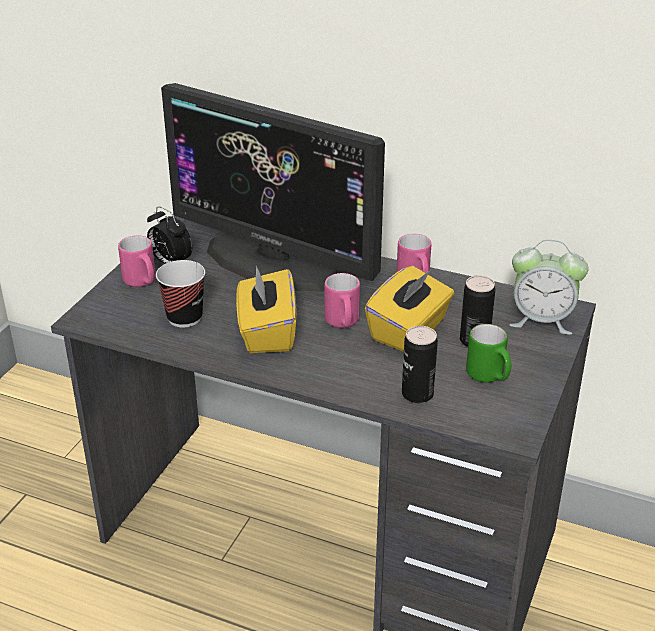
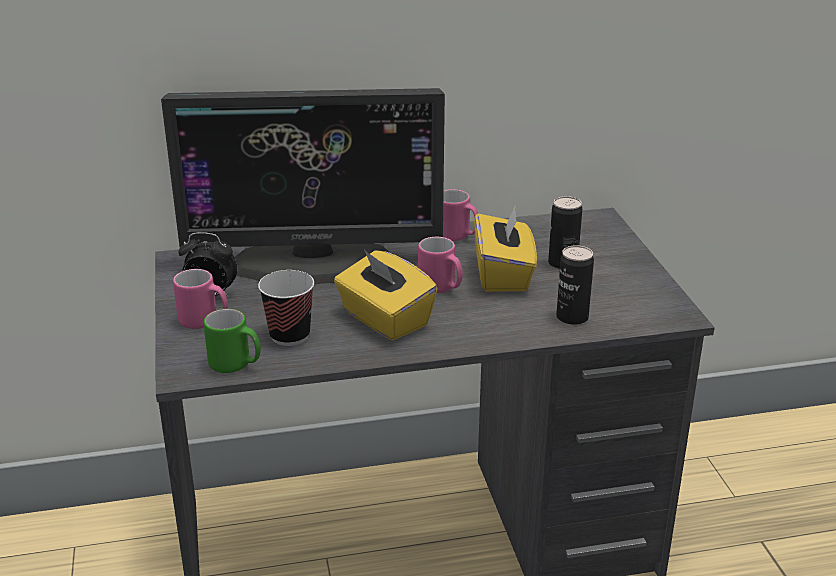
camera: 35 degrees left, 5 degrees down
green mug [466,324,511,383] -> green mug moved to [204,309,261,373]
alarm clock [510,240,589,335] -> none

